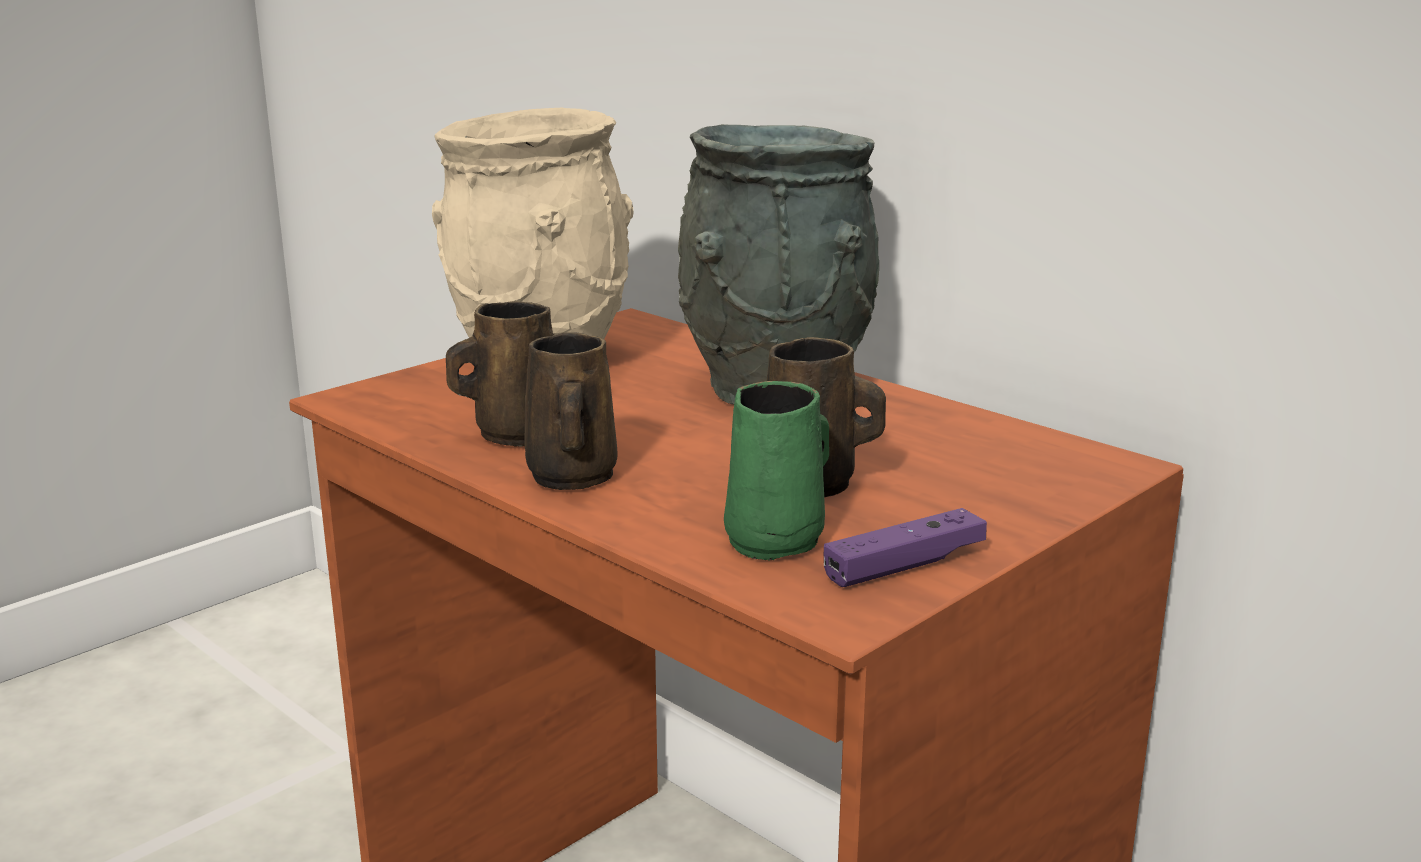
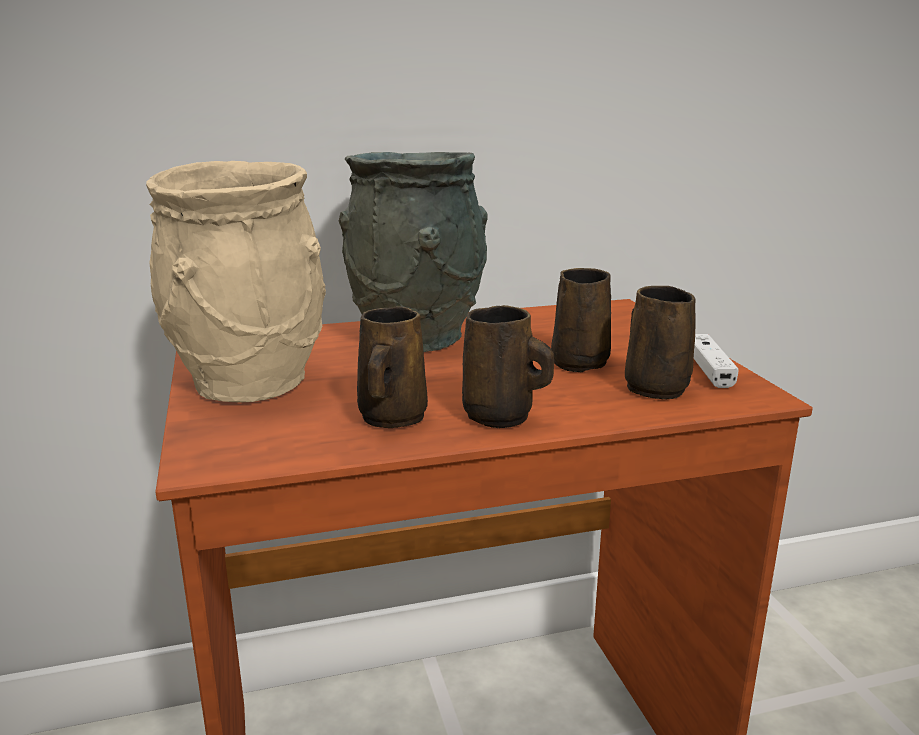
camera: 60 degrees left, 0 degrees up
green mug [724,381,829,561] -> brown mug [625,286,696,399]
purple game controller [824,508,987,587] -> white game controller [694,334,739,388]

